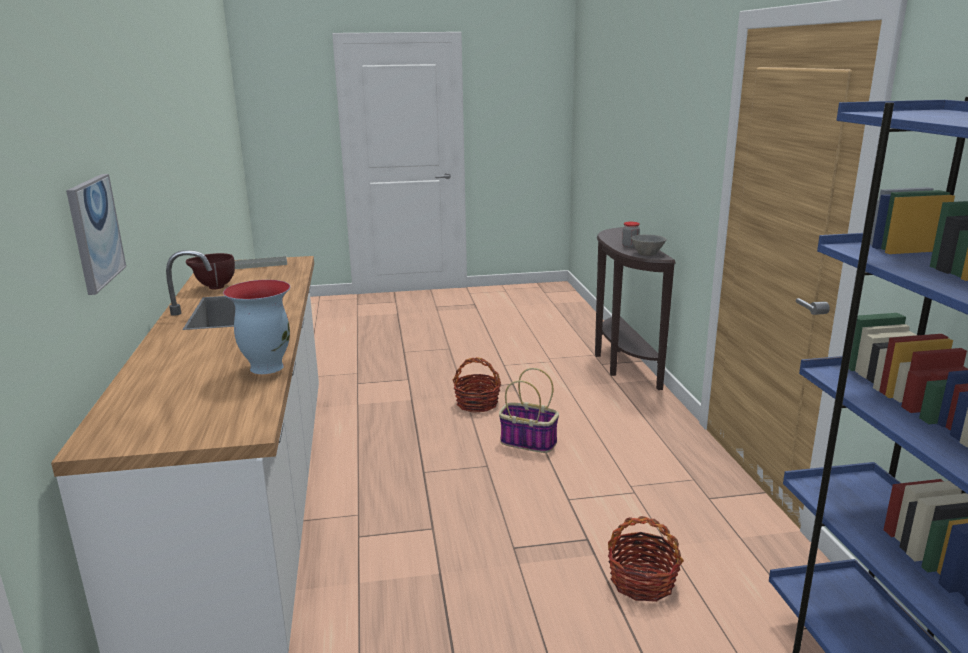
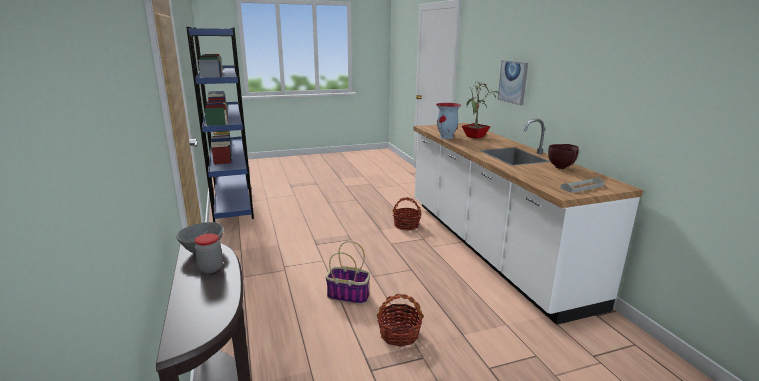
camera: 170 degrees right, 0 degrees up
basket [608,516,684,602] -> basket moved to [392,197,422,230]
none -> potted plant [462,83,500,139]

